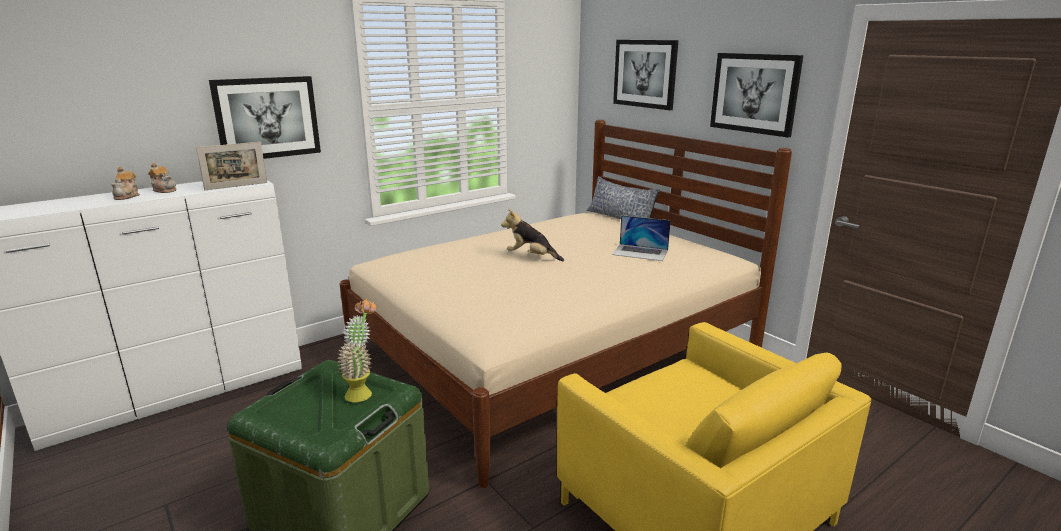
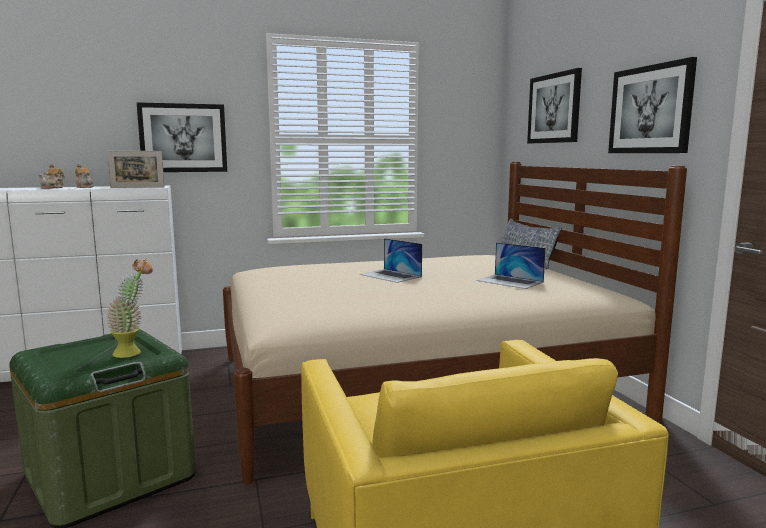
camera: 20 degrees right, 10 degrees down
plush toy [501,209,564,261] -> laptop [360,238,422,283]

